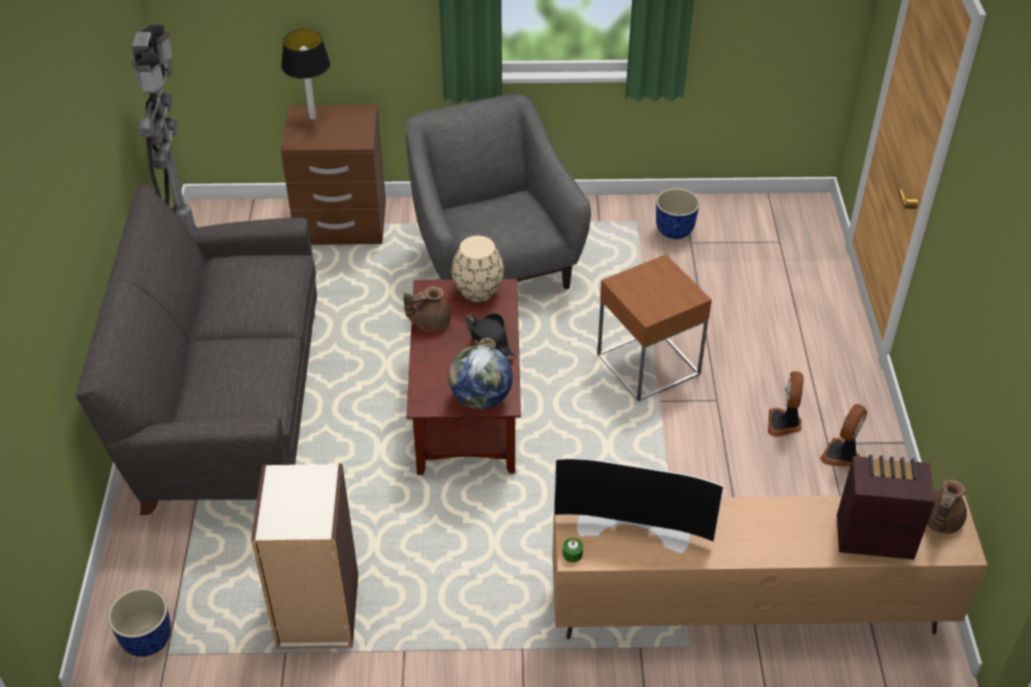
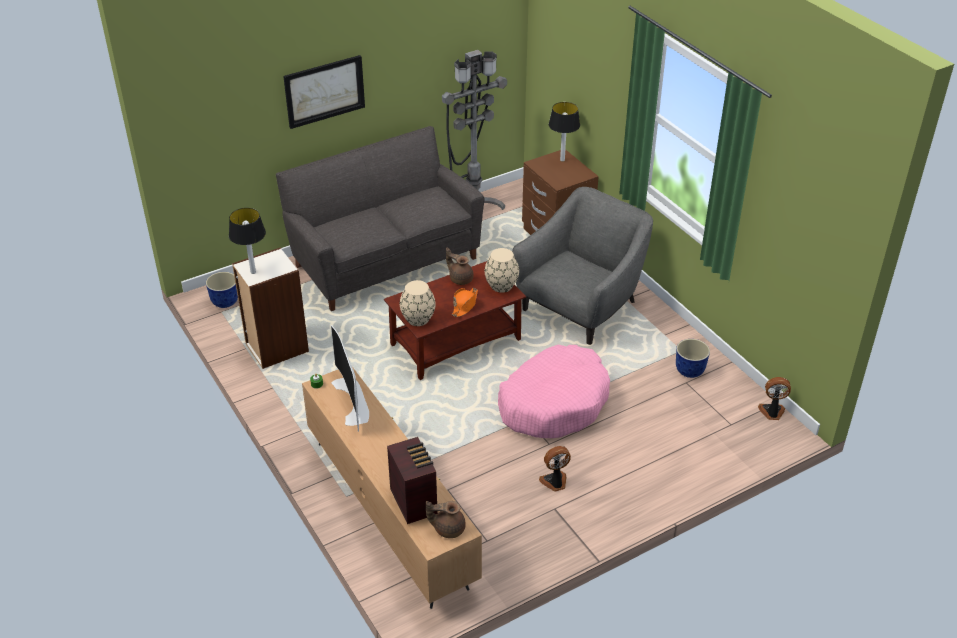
camera: 60 degrees right, 5 degrees down
globe [449,345,513,409] -> beige vase [400,280,436,326]
black hat [465,313,516,359] -> orange hat [452,288,478,317]
brown side table [597,254,712,401] -> pink dog bed [498,345,610,438]
fan [820,404,867,467] -> fan moved to [758,377,791,420]
none -> table lamp [229,208,266,274]
none -> picture [283,55,365,129]

